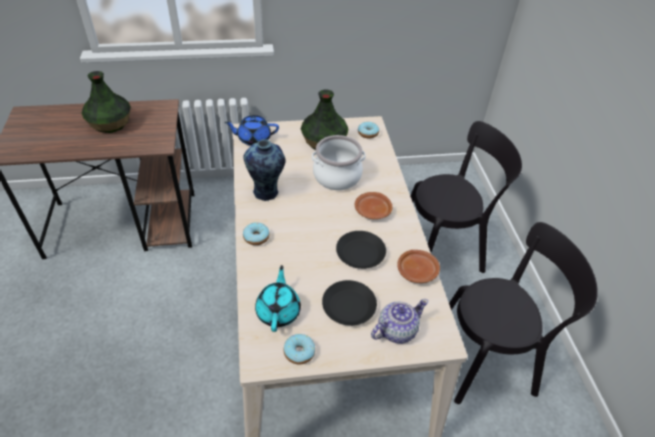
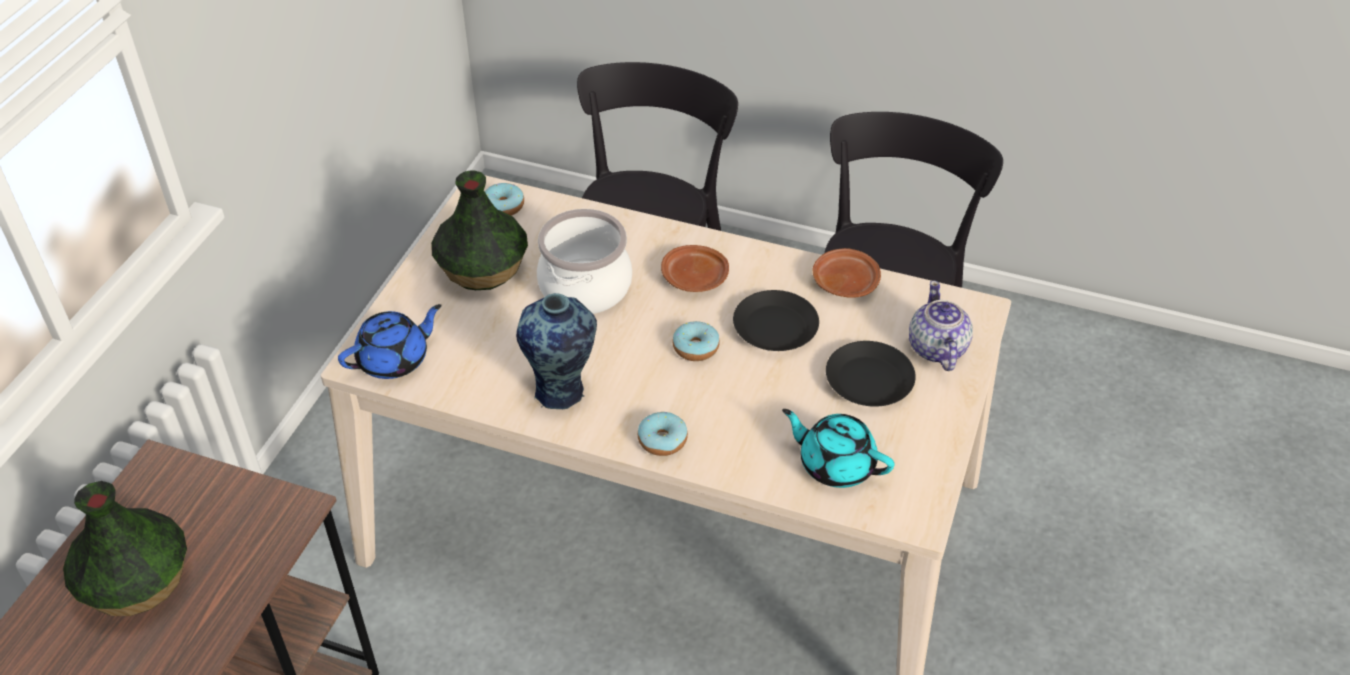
camera: 60 degrees left, 0 degrees up
blue teapot [224,115,279,146] -> blue teapot turned 150 degrees counterclockwise [338,304,442,379]
donut [284,334,315,365] -> donut moved to [673,321,720,361]

